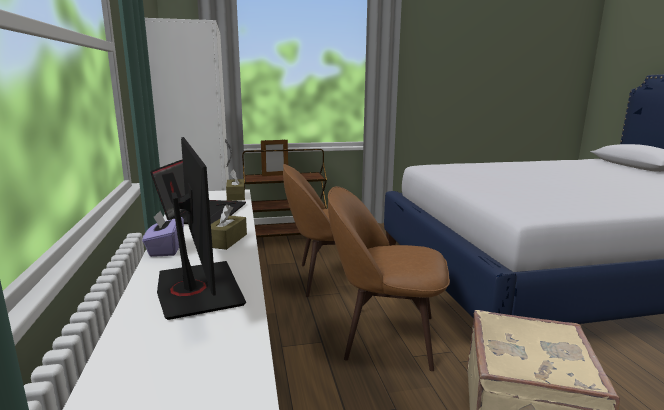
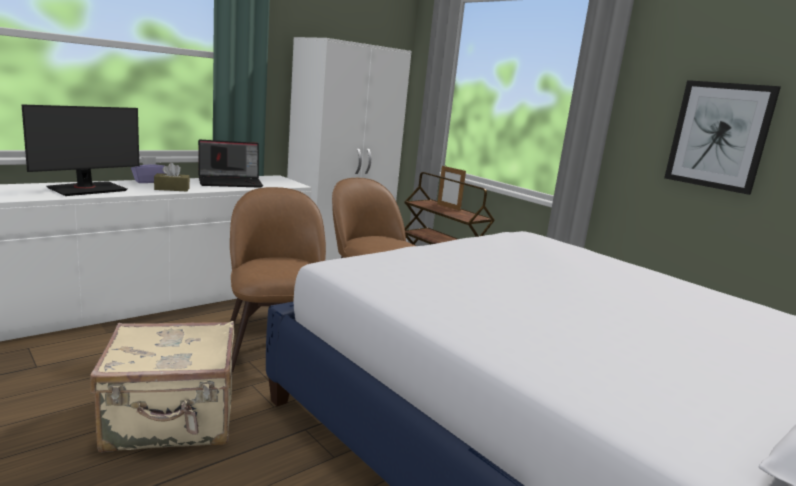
camera: 60 degrees right, 0 degrees up
brown tissue box [226,170,245,201] -> none
none -> picture [664,80,781,195]

